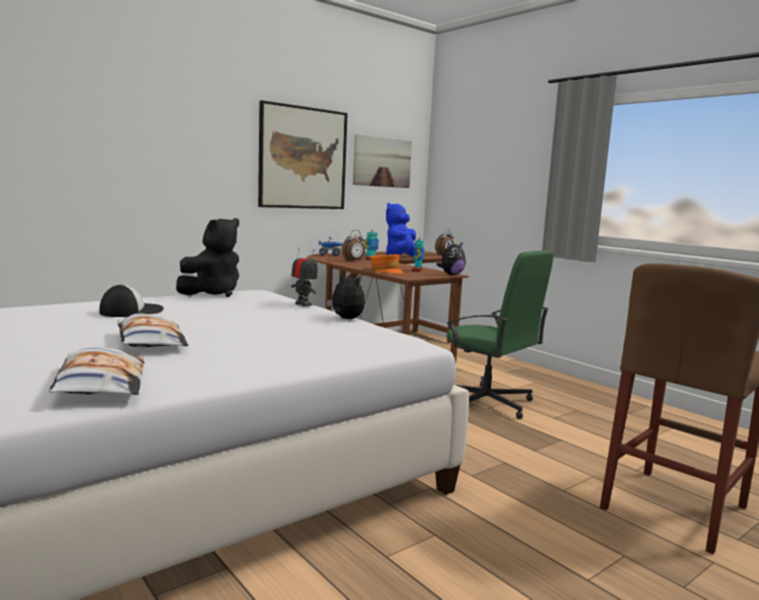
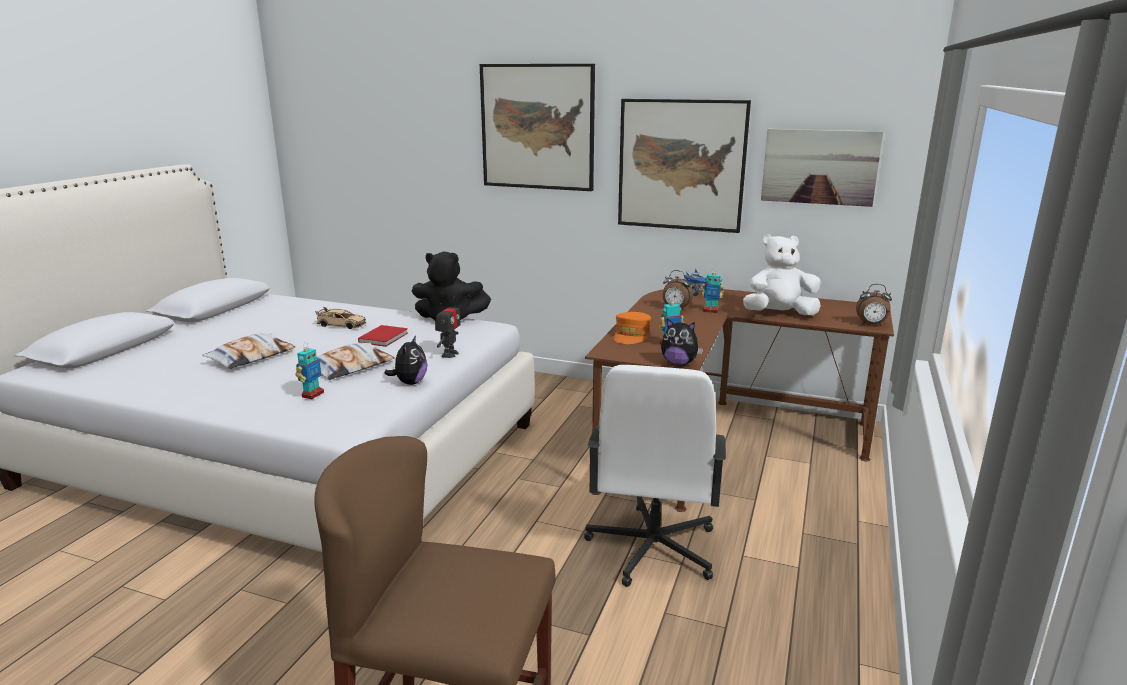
camera: 60 degrees right, 10 degrees up
pillow [49,347,144,395] -> pillow moved to [317,343,395,380]
cap [99,284,164,317] -> beige toy car [315,307,366,329]
blue plush toy [386,203,416,256] -> white plush toy [743,234,821,316]
green office chair [446,250,553,419] -> white office chair [584,365,726,587]
none -> toy robot [295,342,324,399]
none -> red book [358,325,408,347]
none -> picture [480,64,595,191]

